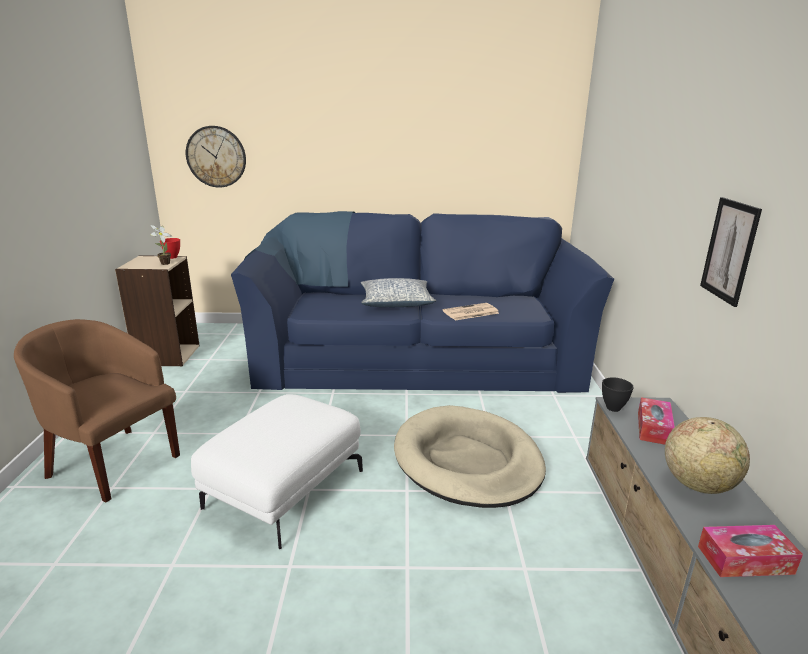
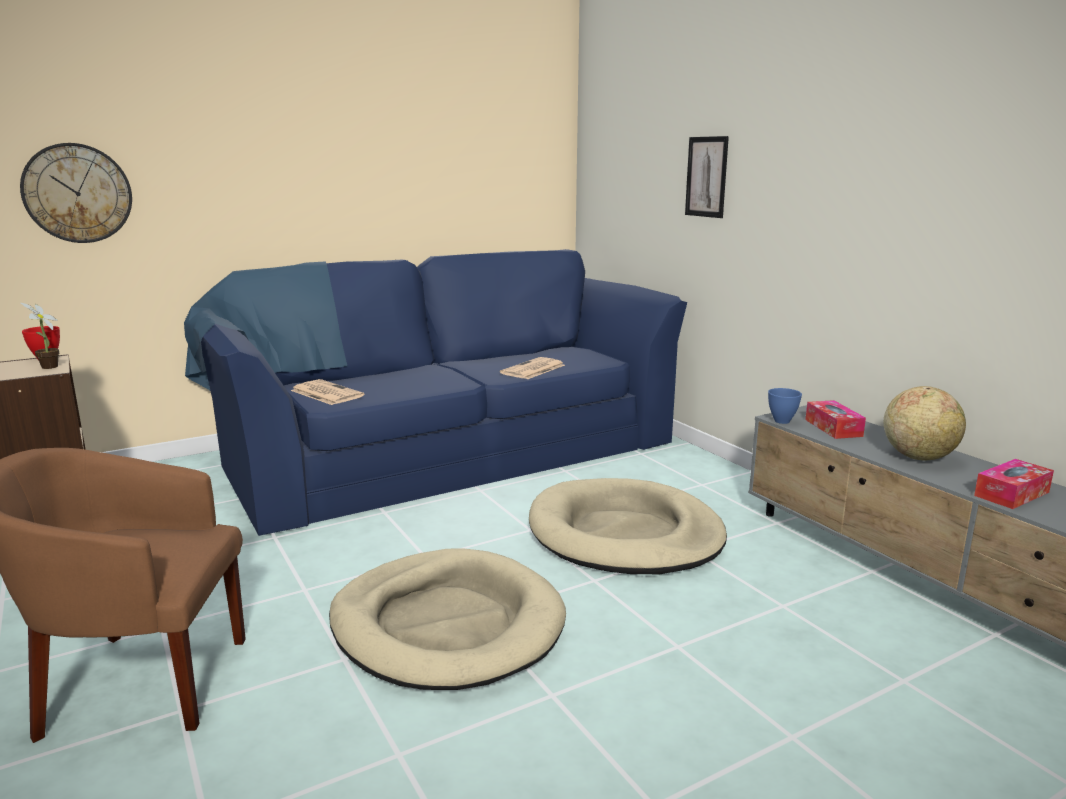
camera: 30 degrees left, 5 degrees down
white ottoman [191,394,363,549] -> beige dog bed [329,548,566,690]
pillow [361,278,436,307] -> none
black bowl [602,377,634,412] -> blue bowl [768,388,802,424]
picture [700,197,762,307] -> picture moved to [685,136,729,218]
none -> newspaper [291,379,364,405]

